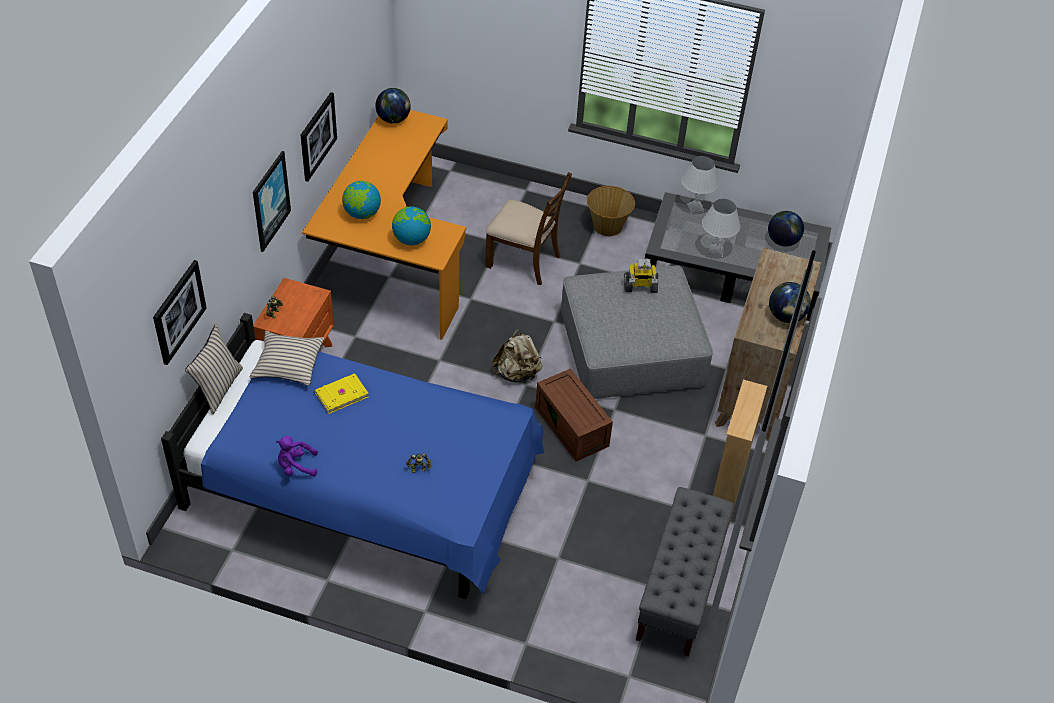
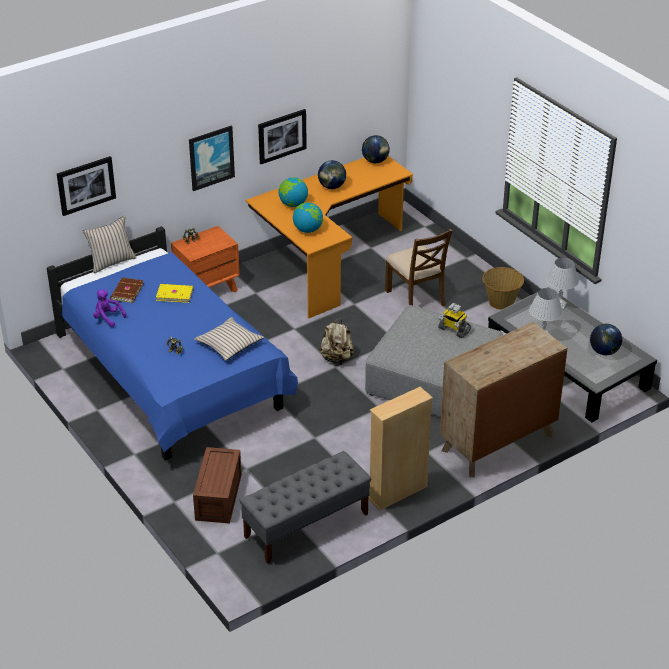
camera: 40 degrees right, 10 degrees down
beige pillow [250,331,325,386] -> beige pillow moved to [194,317,264,360]
brown storage box [535,368,613,461] -> brown storage box moved to [193,447,242,524]
globe [769,282,811,323] -> globe moved to [318,160,346,189]
none -> brown book [110,277,144,303]

